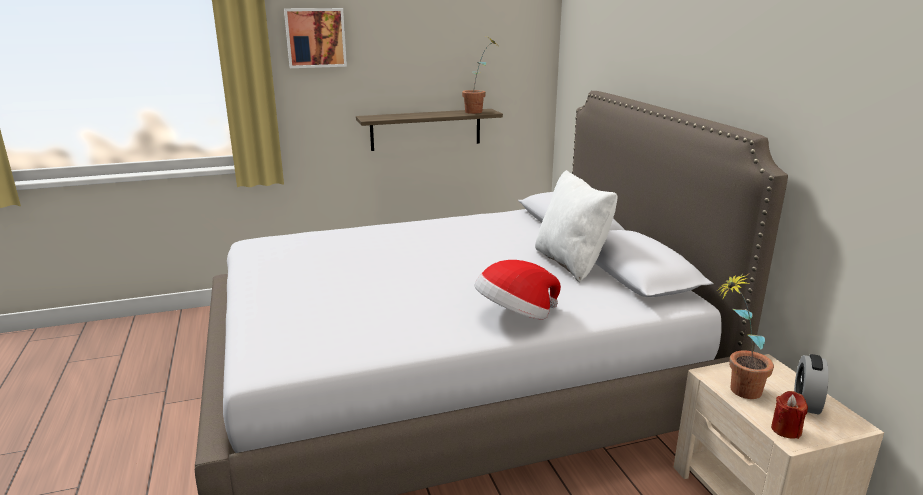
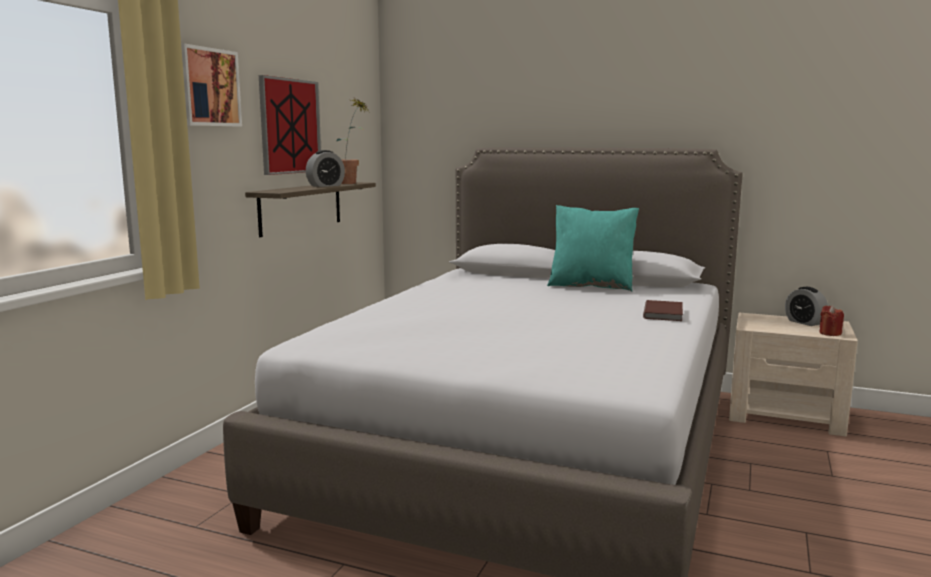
camera: 50 degrees left, 10 degrees down
hat [474,260,561,320] -> brown book [643,300,683,321]
white pillow [535,170,617,283] -> turquoise pillow [547,205,639,291]
potted plant [717,273,774,399] -> none
none -> picture [259,75,321,175]
none -> alarm clock [306,150,345,187]

